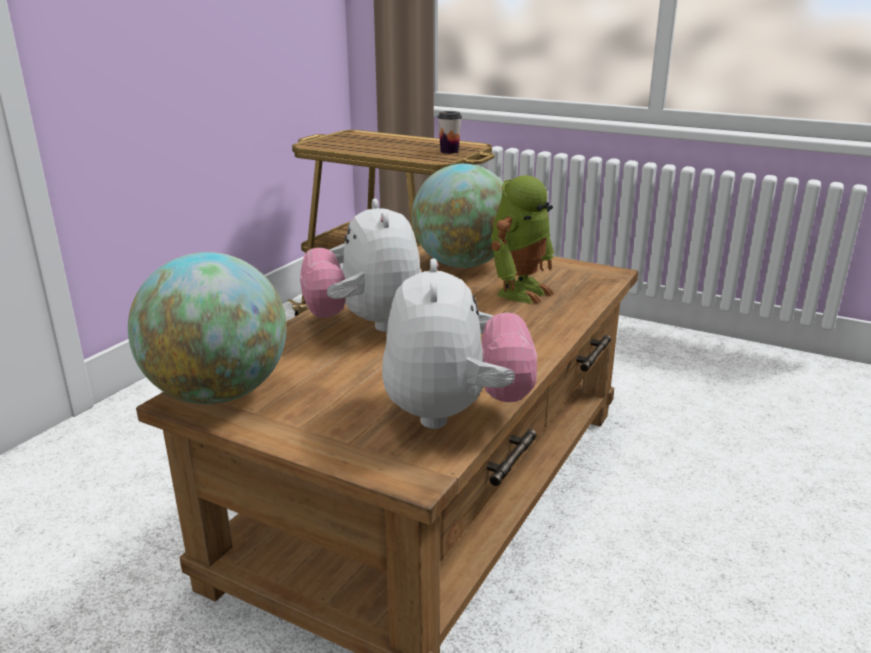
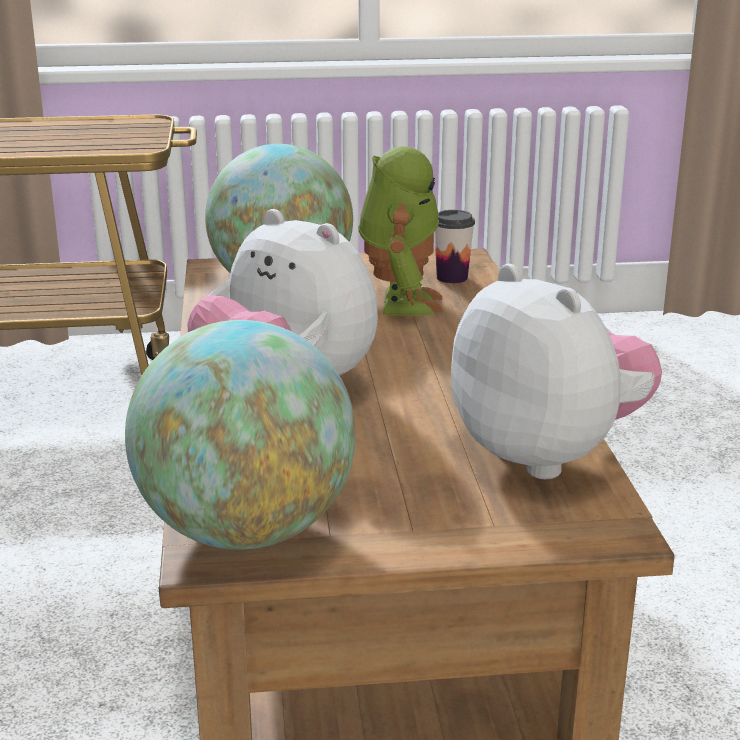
camera: 35 degrees left, 0 degrees up
cup [438,111,462,154] -> cup moved to [434,210,475,283]

